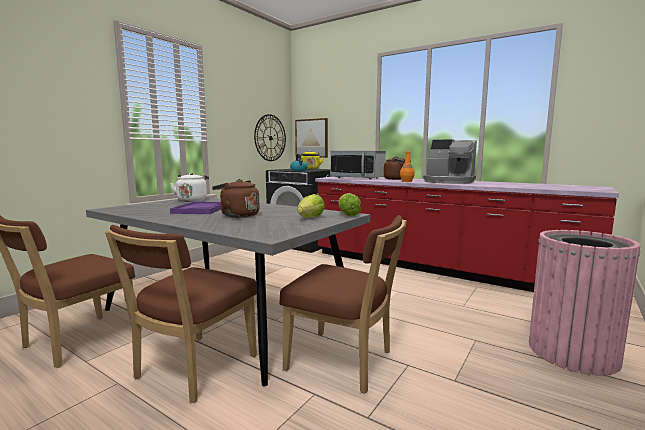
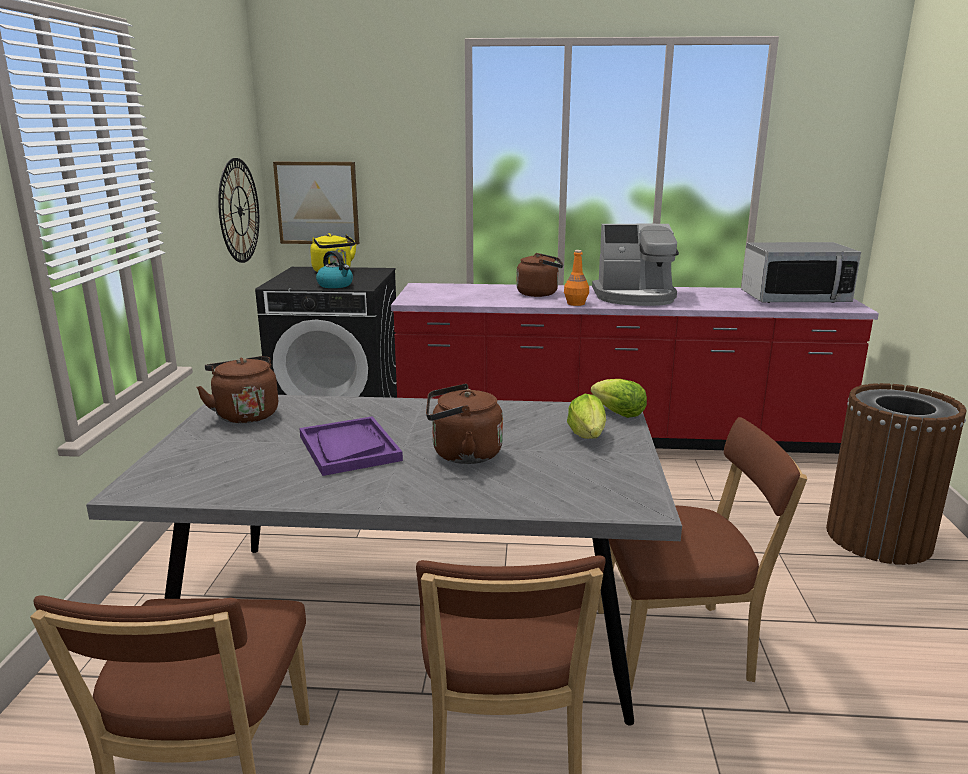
camera: 30 degrees left, 10 degrees up
white kettle [170,173,209,202] -> brown kettle [197,356,278,423]
microwave [330,151,386,179] -> microwave moved to [741,242,861,303]
pink trash can [529,230,641,376] -> brown trash can [826,383,967,565]

